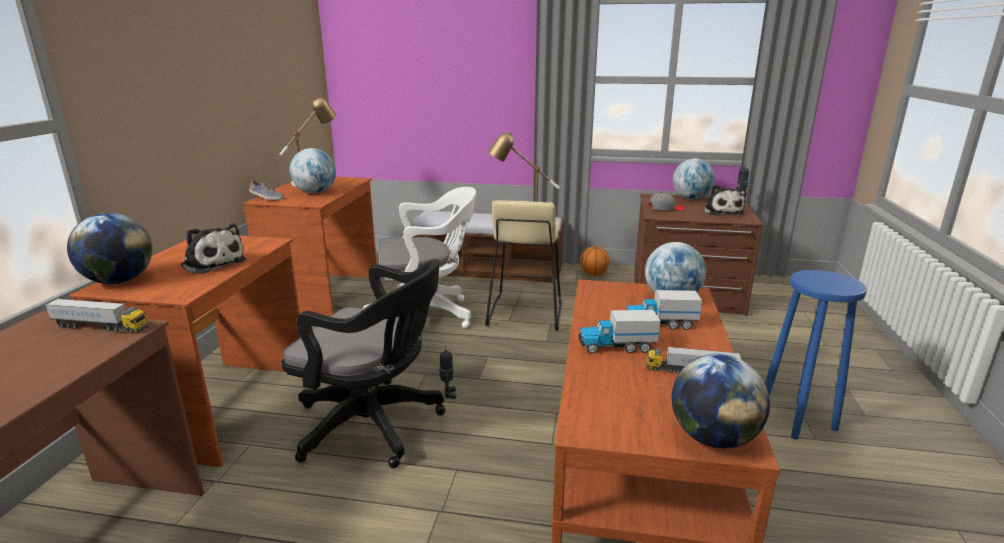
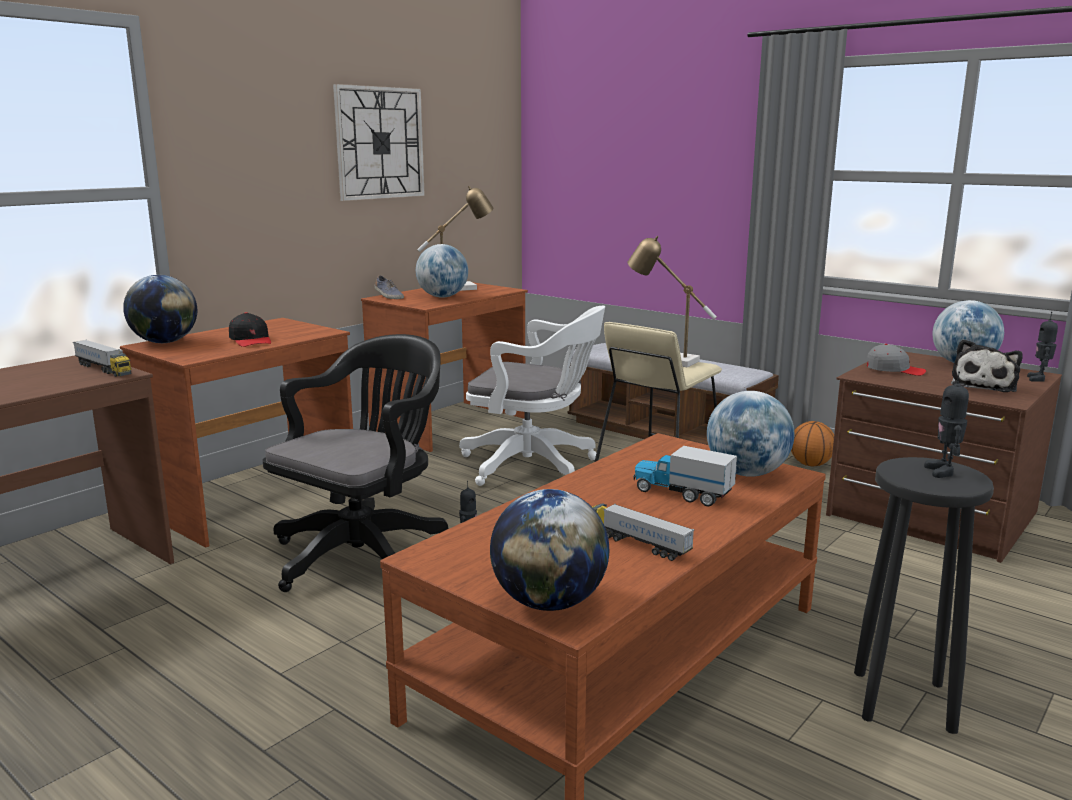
camera: 30 degrees right, 5 degrees down
plush toy [181,223,246,274] -> black cap [229,312,271,347]
black office chair [282,259,446,468] -> black office chair turned 105 degrees counterclockwise [263,334,448,592]
toy truck [578,310,661,354] -> none
blue stool [765,270,867,440] -> black stool [854,457,994,734]
none -> wall clock [333,84,425,201]
none -> toy robot [924,371,969,478]

